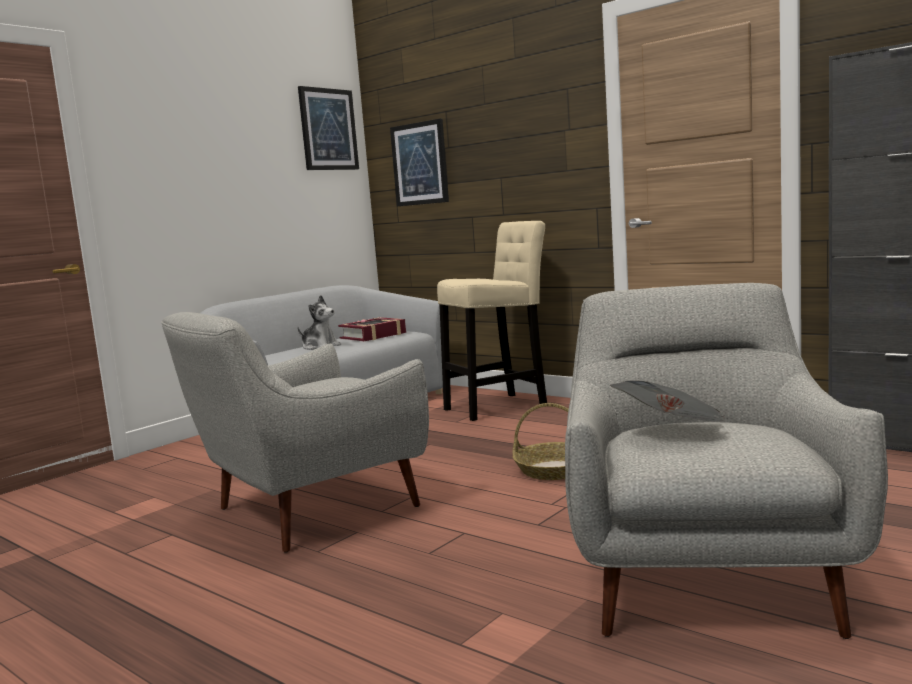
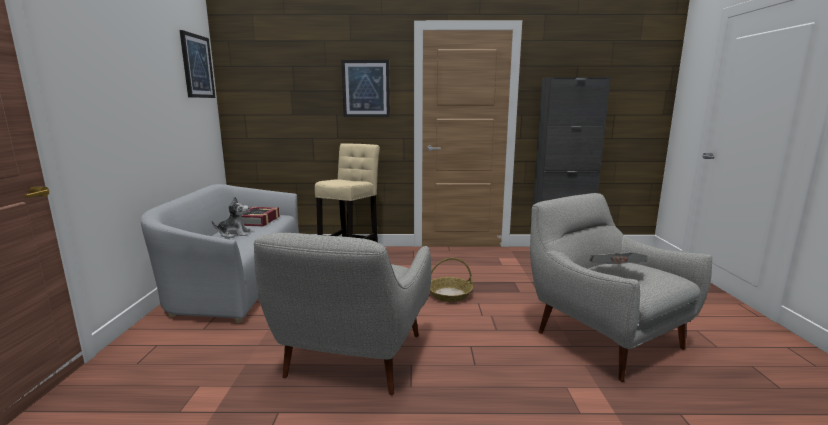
camera: 40 degrees left, 5 degrees up
picture [390,119,449,206] -> picture moved to [341,60,390,117]

